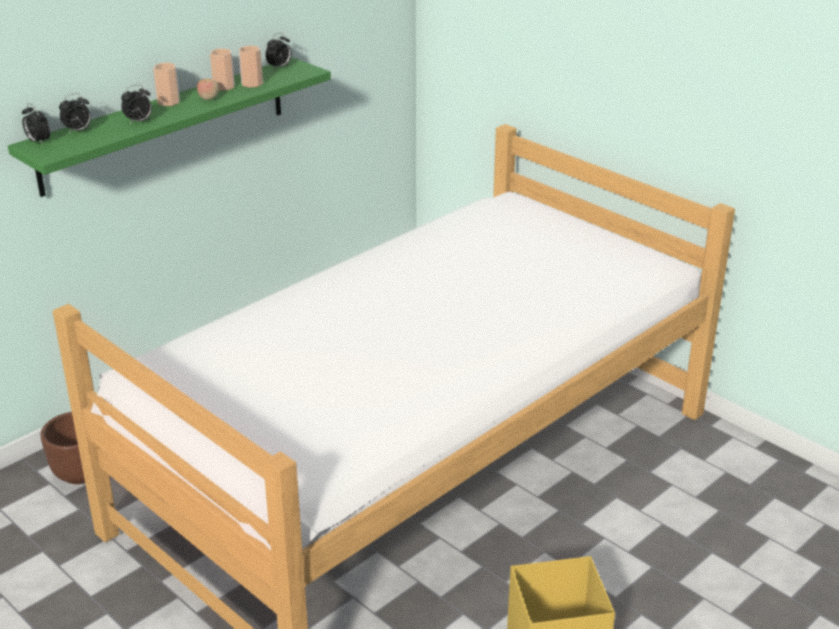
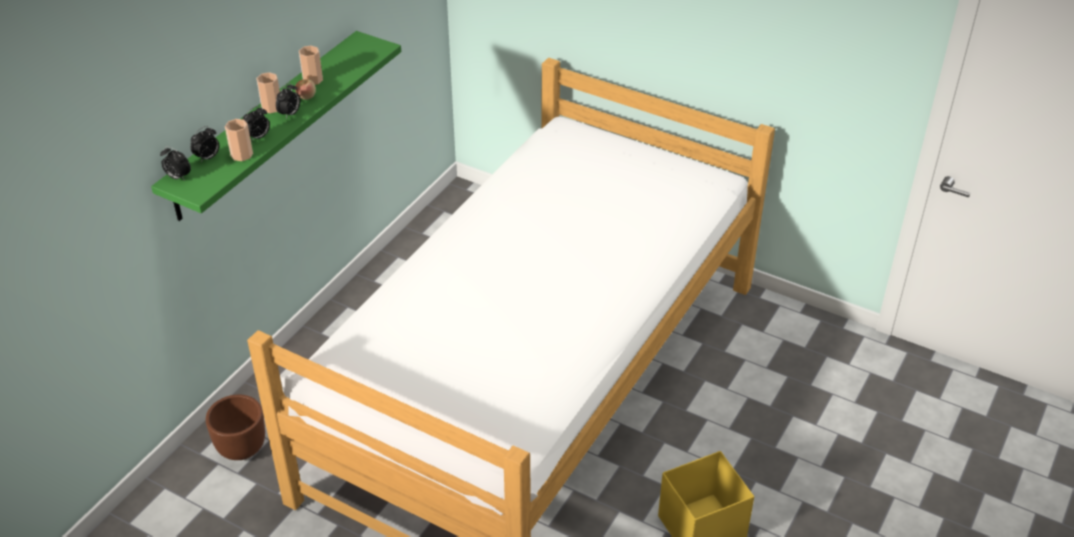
camera: 15 degrees left, 10 degrees up
cup [239,45,263,88] -> cup moved to [225,119,253,161]
alarm clock [266,33,292,70] -> alarm clock moved to [276,83,300,119]

